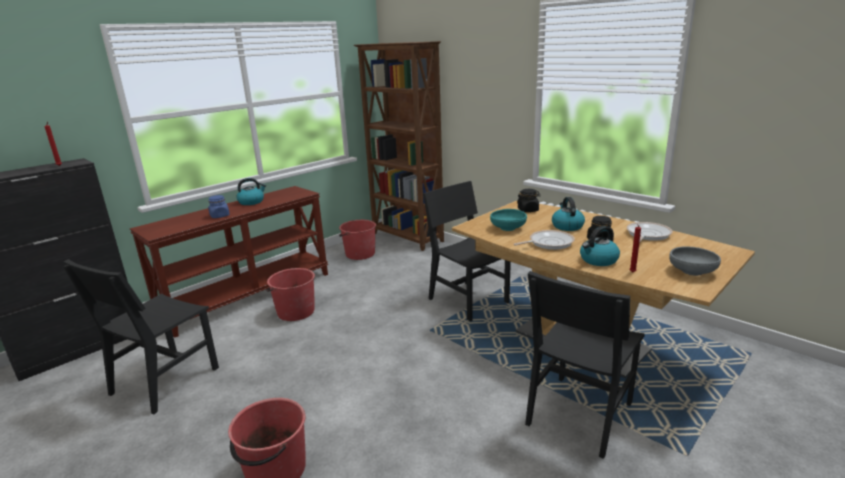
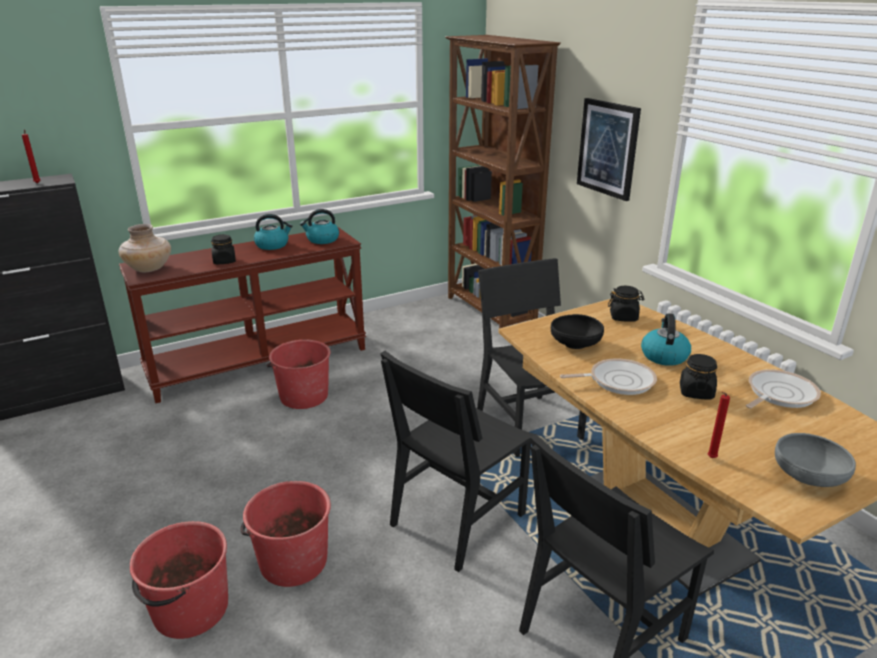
camera: 15 degrees right, 5 degrees up
black chair [63,259,219,414] -> black chair moved to [380,351,535,572]
blue jar [208,195,230,218] -> black jar [211,234,236,264]
red bucket [339,220,376,260] -> red bucket moved to [241,481,331,587]
turquoise bowl [490,209,527,231] -> black bowl [551,314,604,349]
kettle [580,226,620,266] -> kettle moved to [300,209,339,244]
none -> beige vase [119,224,171,272]
none -> picture [577,98,641,201]

